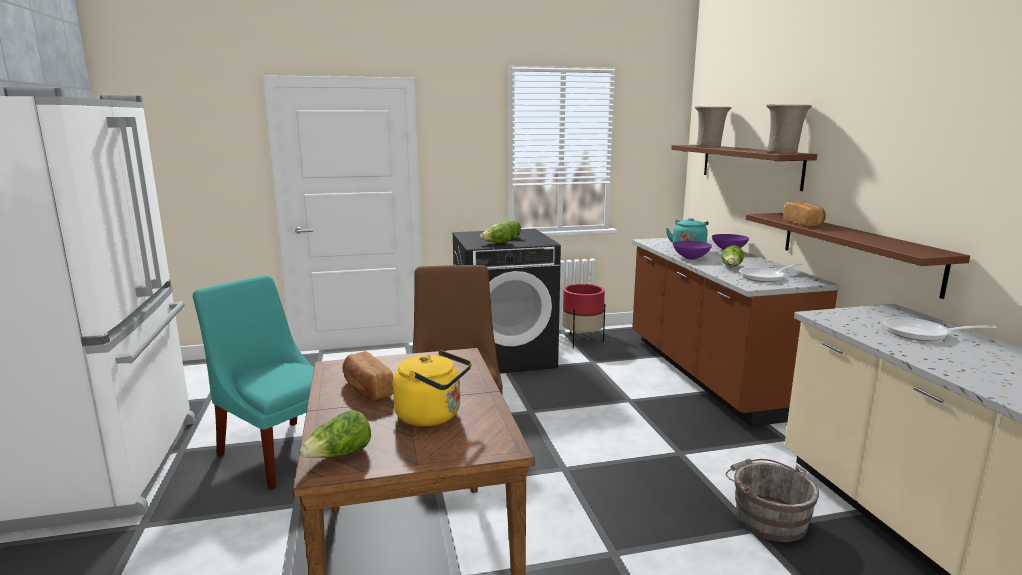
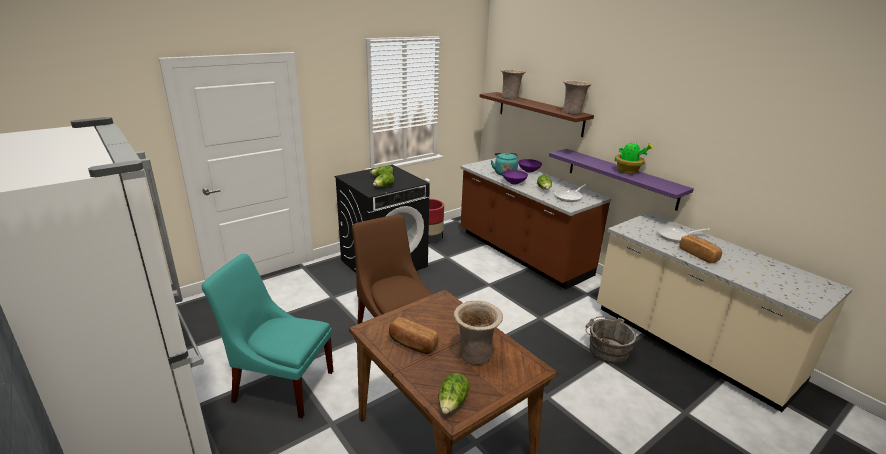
camera: 25 degrees left, 10 degrees up
yellow kettle [393,350,472,427] -> beige vase [454,301,503,365]
brown shelf [746,213,970,299] -> purple shelf [549,149,694,211]
bread [783,202,826,227] -> bread moved to [679,235,722,263]
none -> potted plant [615,142,654,174]

